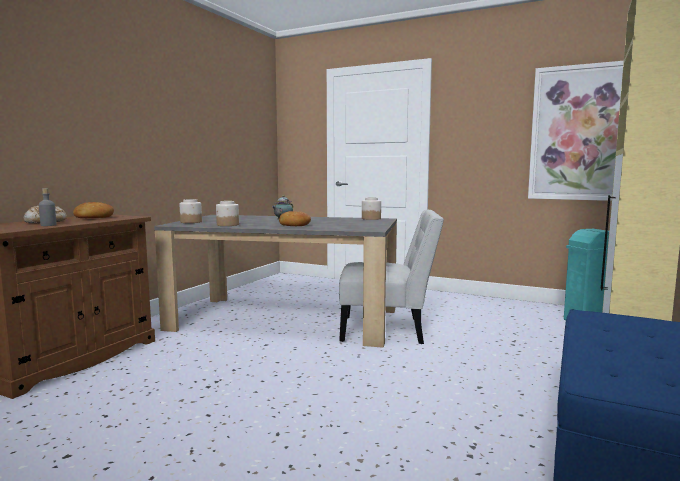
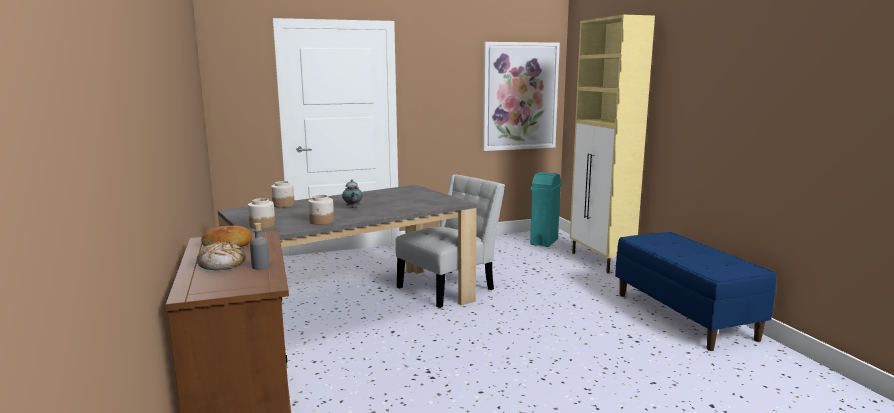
camera: 45 degrees left, 5 degrees up
bread [279,211,311,226] -> none
jar [362,197,381,220] -> jar moved to [271,181,295,208]

